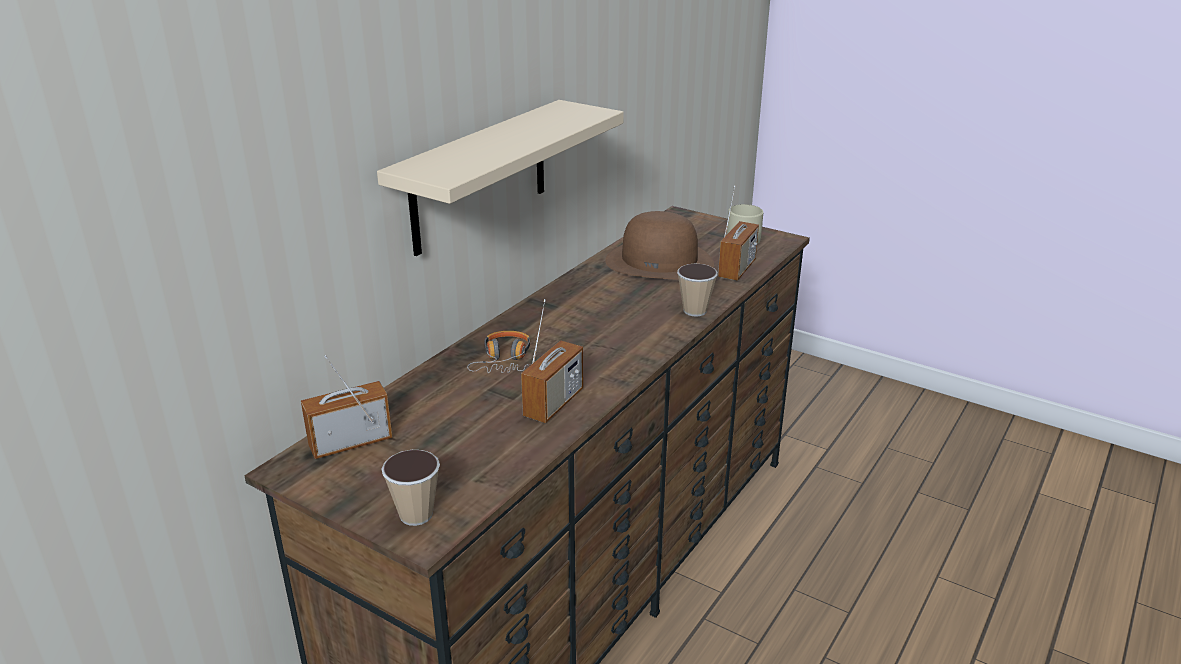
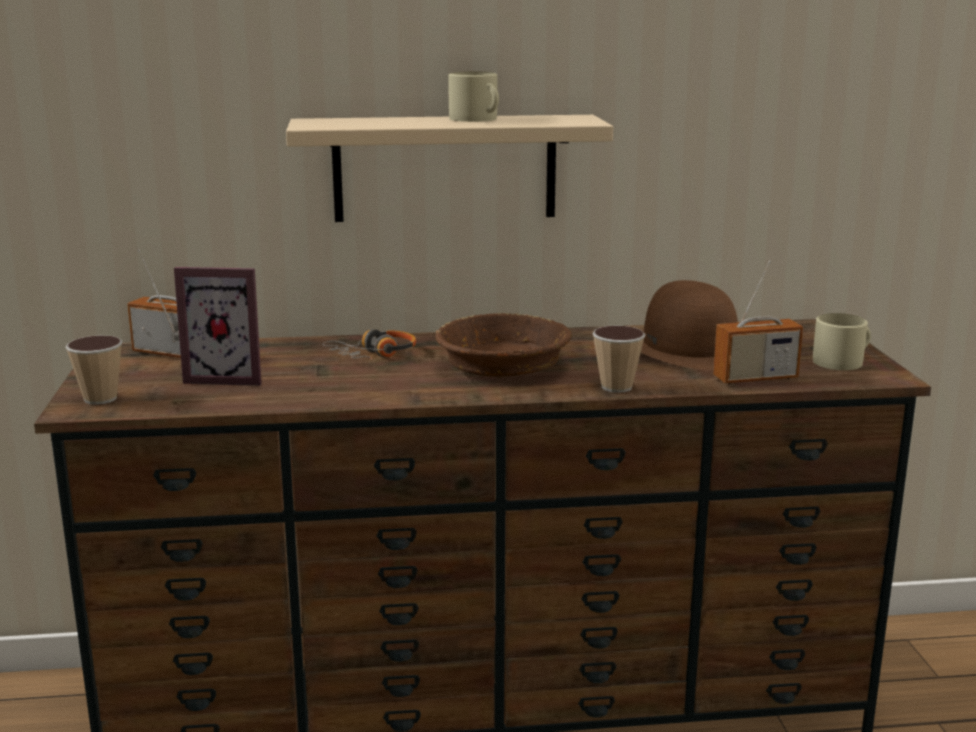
camera: 50 degrees right, 10 degrees down
radio [521,299,583,423] -> none
none -> picture frame [174,267,261,386]
none -> brown bowl [435,313,572,377]
none -> beige mug [448,71,499,122]

